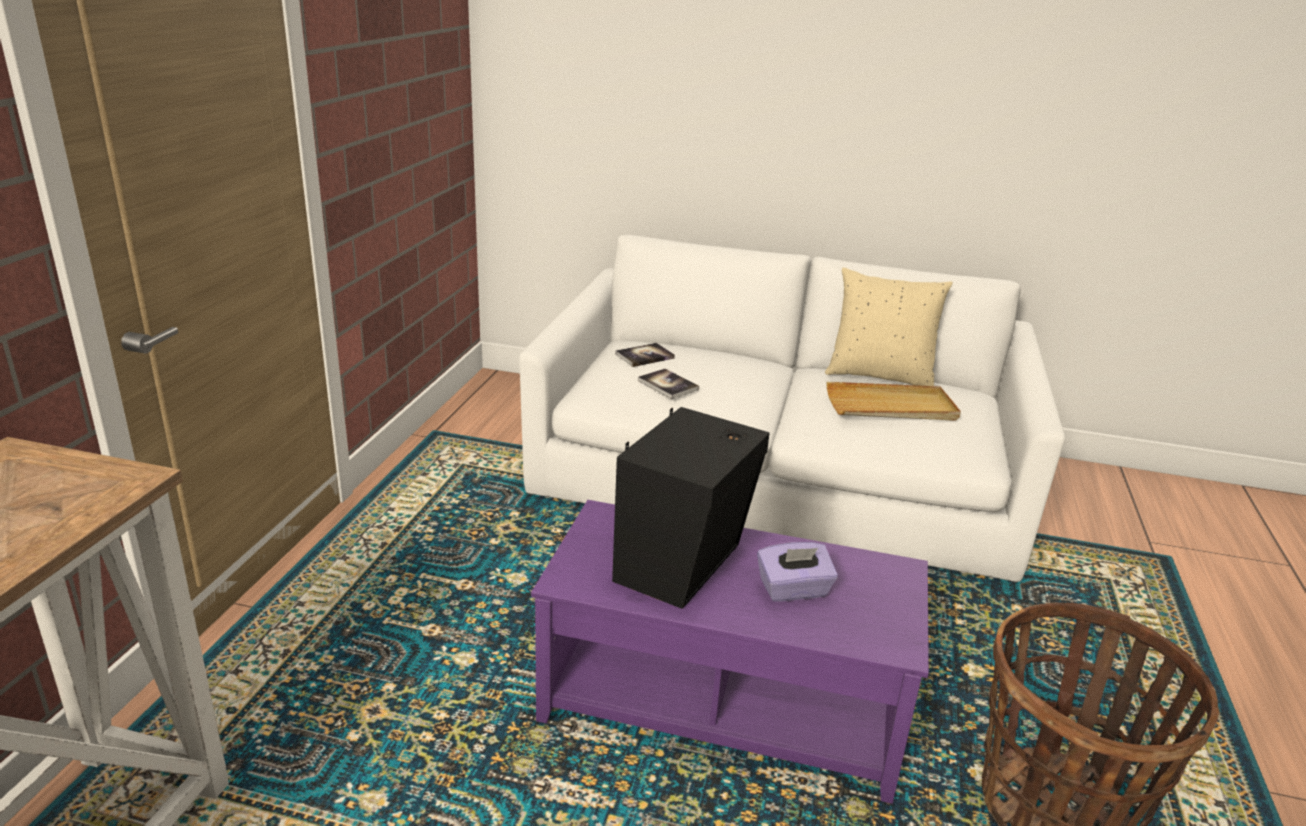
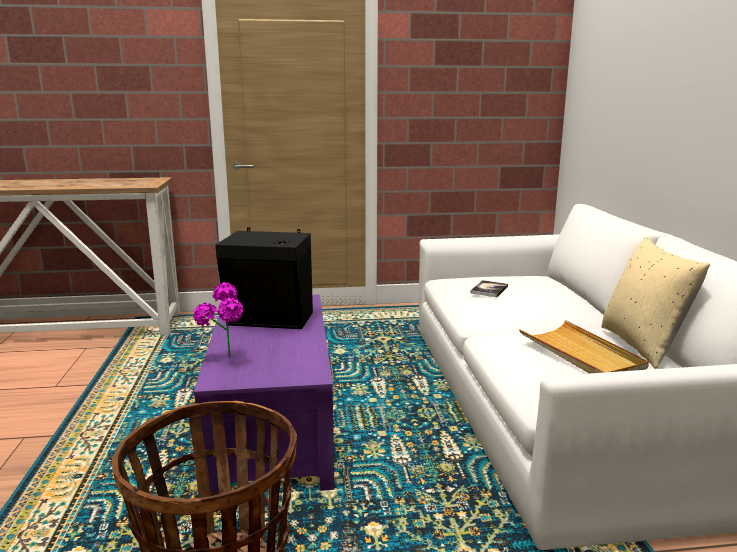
camera: 70 degrees right, 10 degrees down
book [615,343,675,367] -> none
purple tissue box [757,542,838,602] -> none
none -> potted plant [193,282,243,357]

